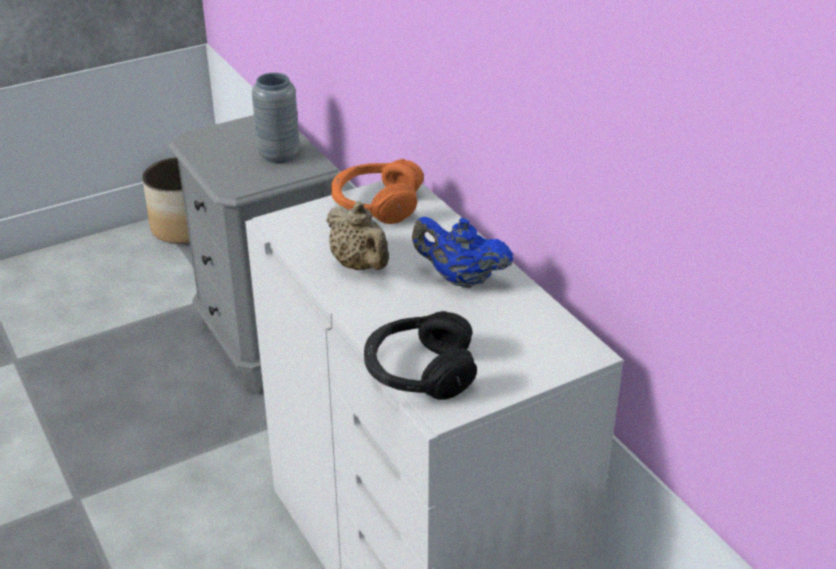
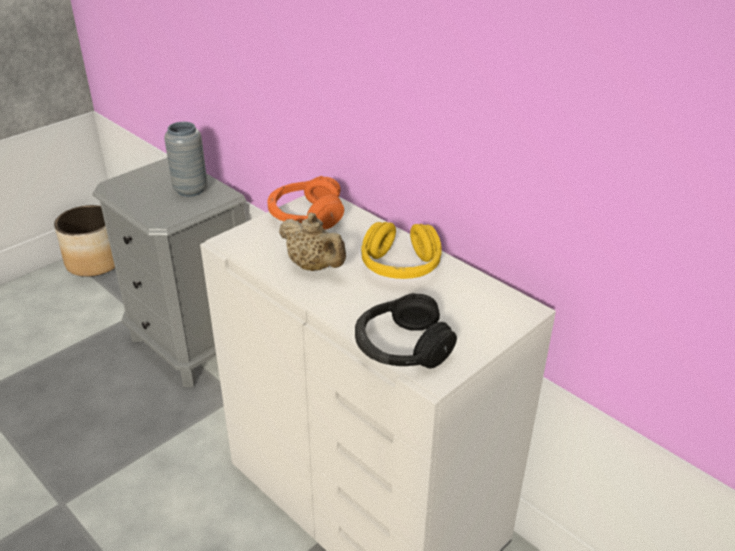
camera: 15 degrees left, 0 degrees up
blue teapot [412,217,513,288] -> yellow headphones [361,222,442,279]

